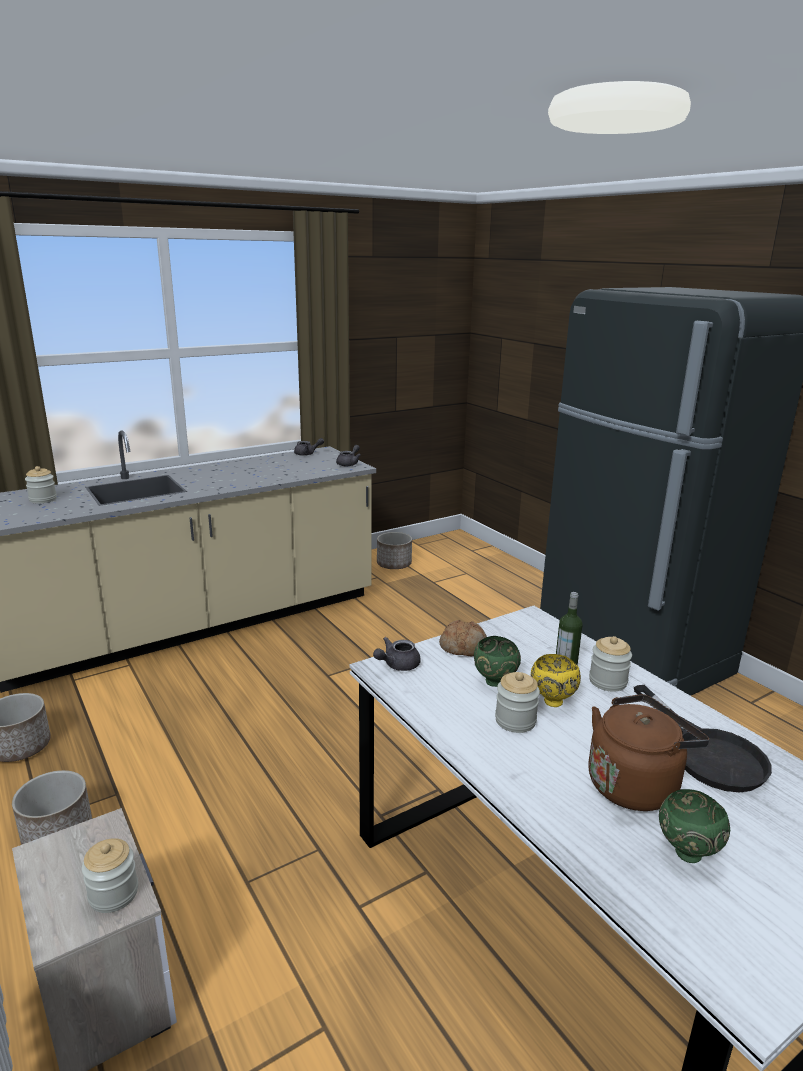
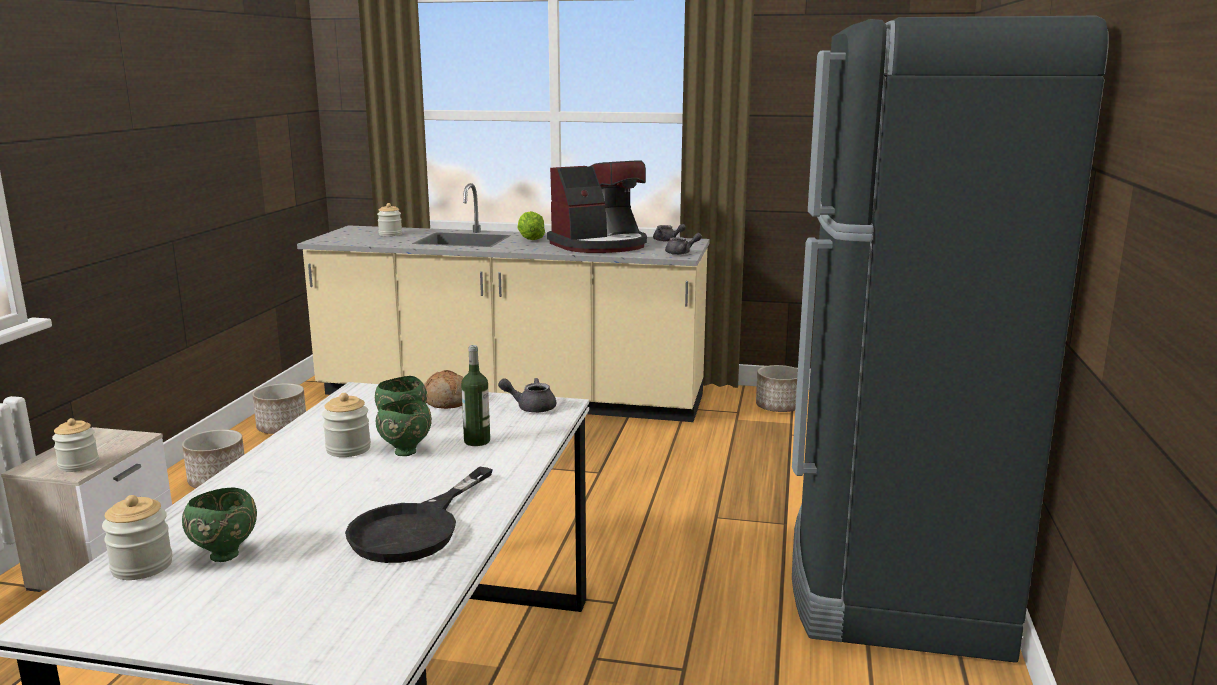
camera: 45 degrees right, 5 degrees down
grey teapot [373,637,421,671] -> grey teapot moved to [498,378,556,413]
yellow bowl [531,654,581,707] -> green bowl [376,399,432,456]
brown kettle [588,694,709,811] -> none
jar [589,636,632,692] -> jar moved to [102,495,173,580]
none -> lettuce [518,211,545,240]
none -> coffee machine [547,160,647,253]

